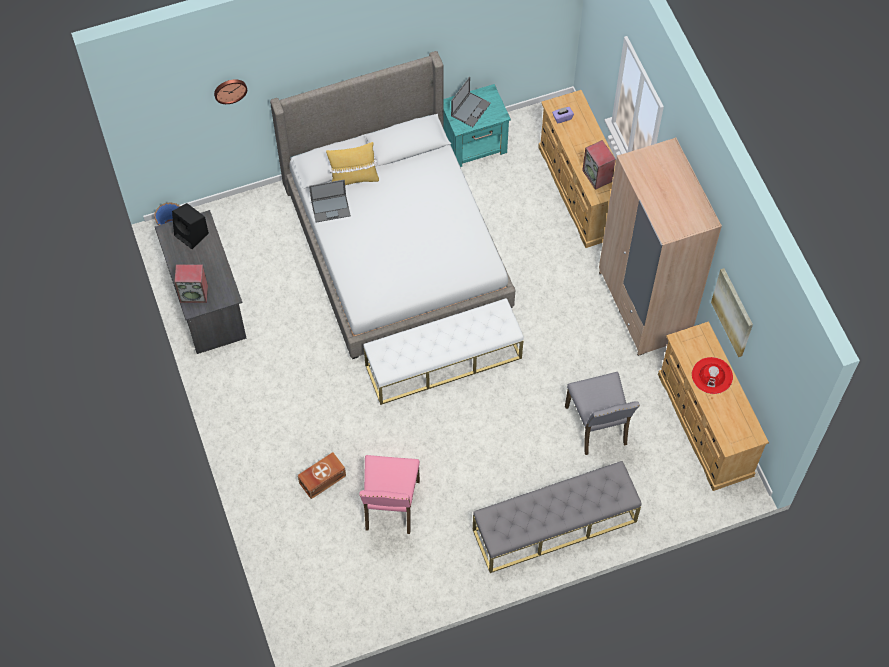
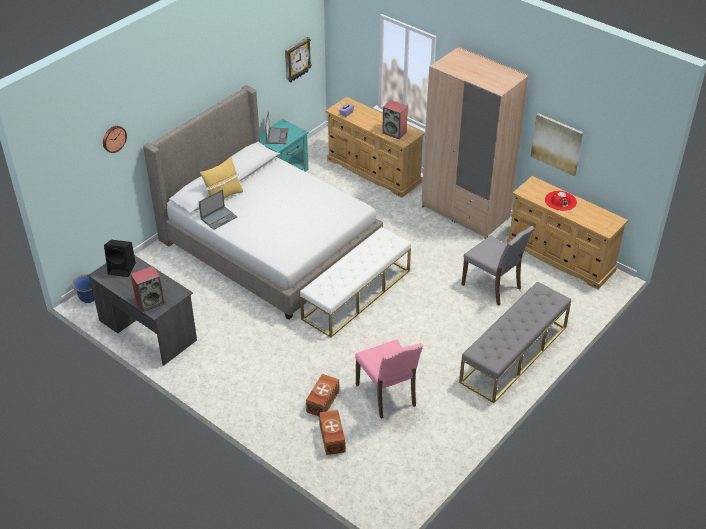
camera: 30 degrees left, 20 degrees down
none -> wall clock [285,37,312,82]
none -> brown storage box [319,410,345,455]

